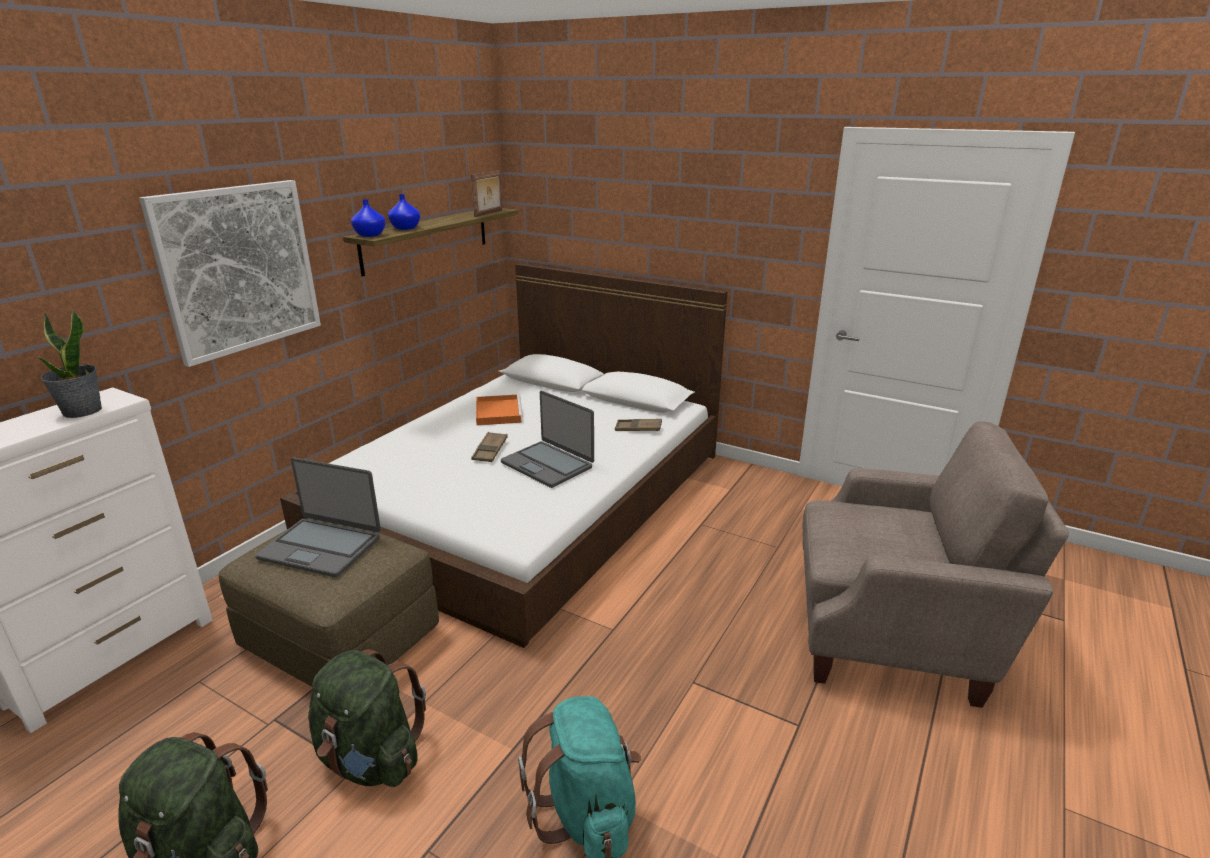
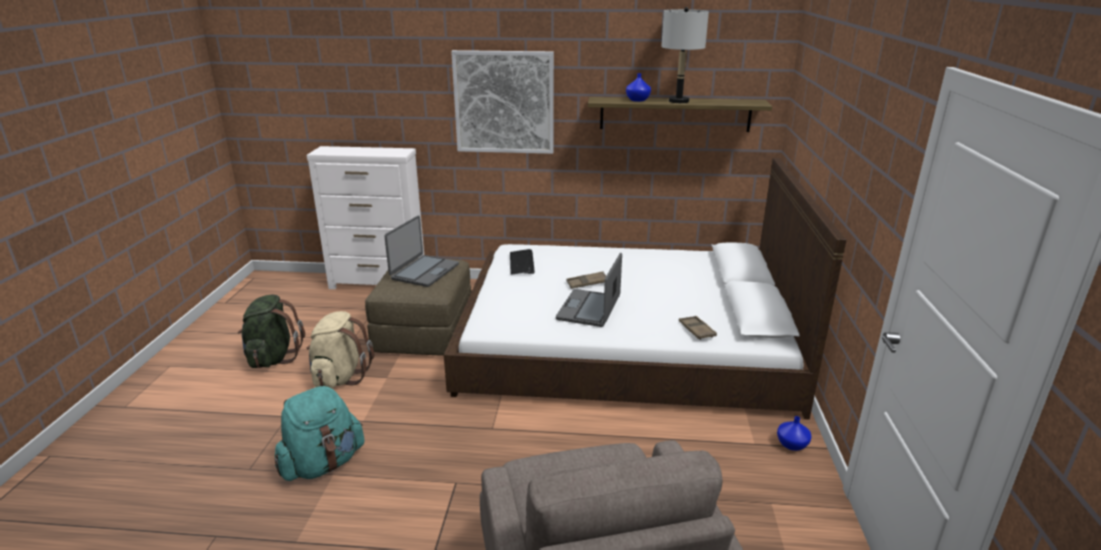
camera: 65 degrees right, 0 degrees up
potted plant [38,310,102,418] -> none
laptop [255,458,381,577] -> laptop turned 150 degrees counterclockwise [384,215,459,287]
green backpack [308,649,426,787] -> beige backpack [307,311,374,388]
blue vase [351,199,386,237] -> blue vase moved to [777,416,811,451]
picture frame [471,170,502,217] -> none
orange tray [476,394,523,425] -> none
none -> keyboard [510,249,535,275]
none -> grey table lamp [661,7,709,103]

